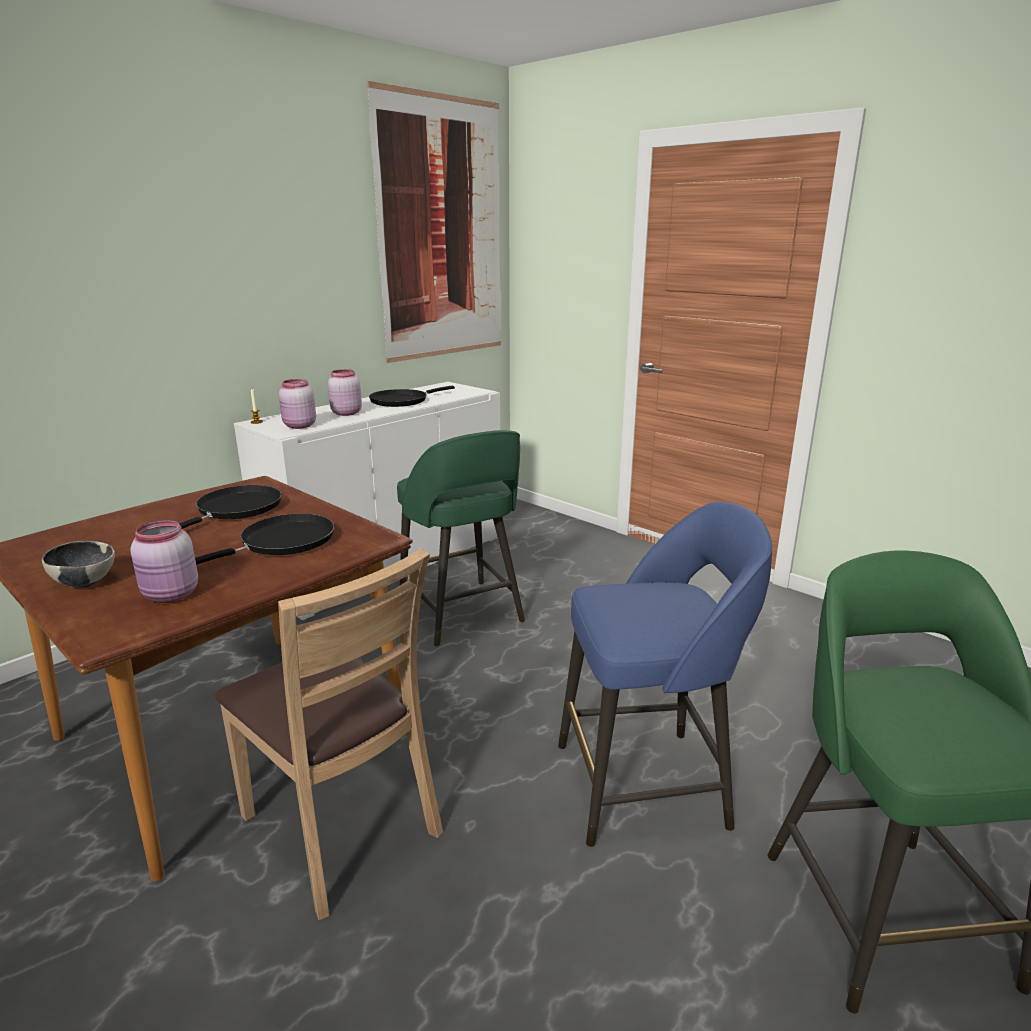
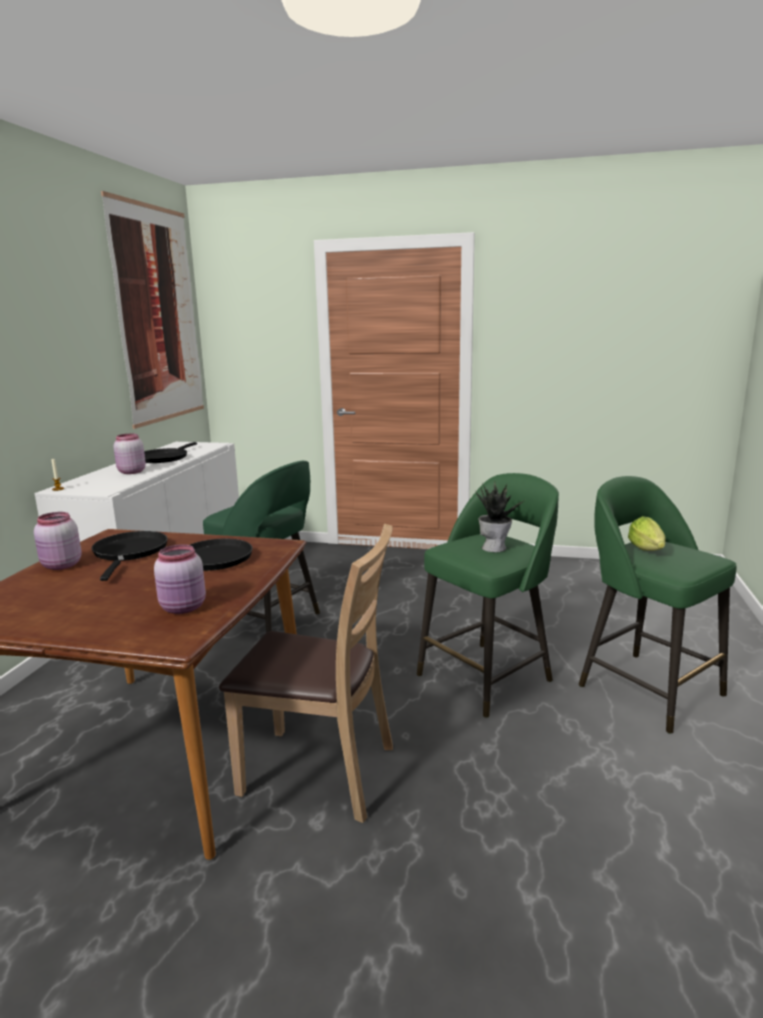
camera: 30 degrees left, 5 degrees down
bowl [42,541,115,588] -> none
pink jar [279,379,316,429] -> pink jar moved to [34,512,82,570]
blue stool [558,502,772,847] -> green stool [417,473,559,718]
none -> potted plant [475,482,526,552]
none -> lettuce [628,516,665,551]

